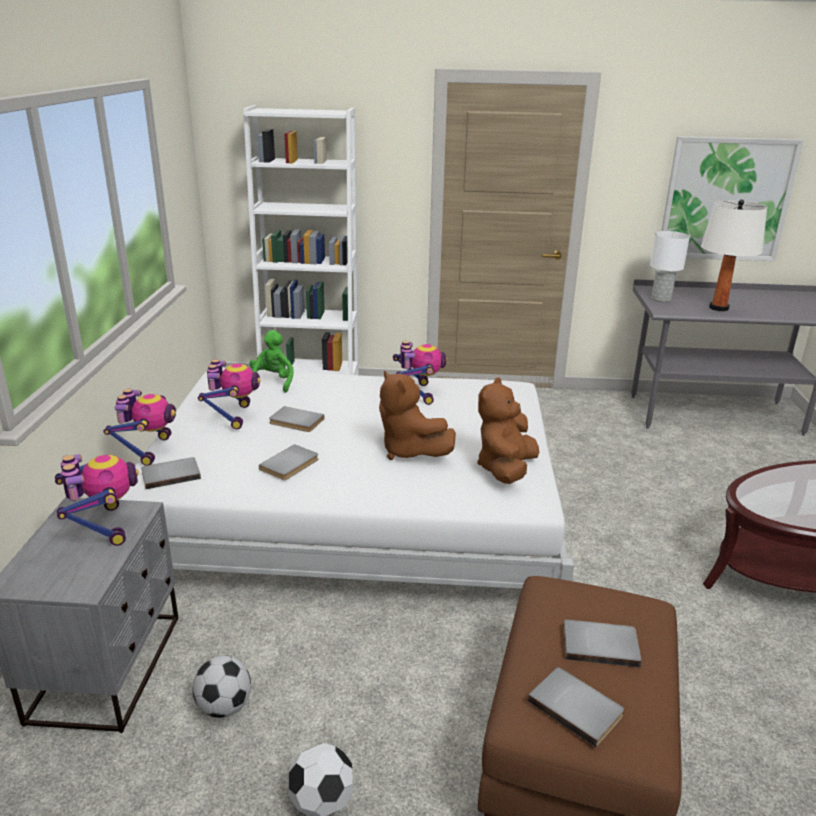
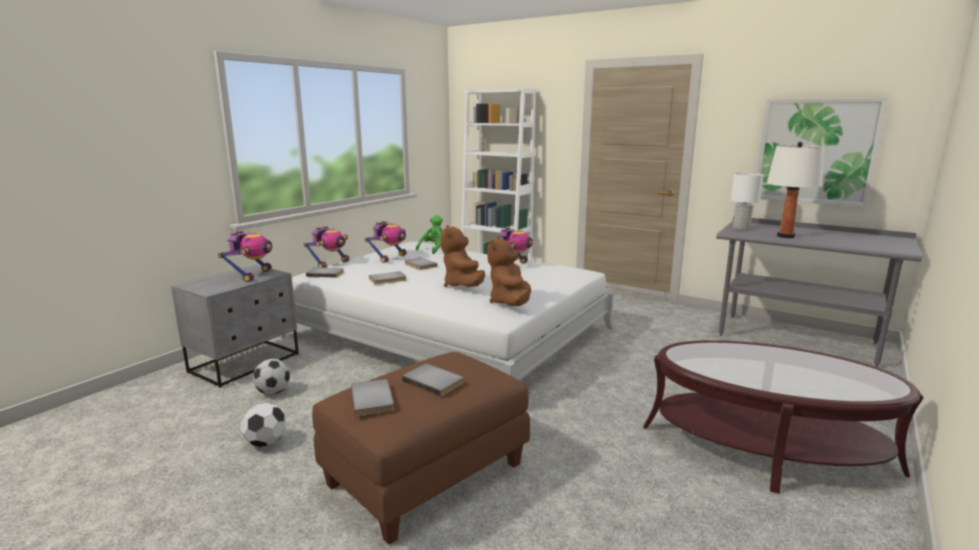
camera: 30 degrees right, 10 degrees down
brown plush toy [477,378,540,484] -> brown plush toy turned 45 degrees counterclockwise [487,236,531,306]

